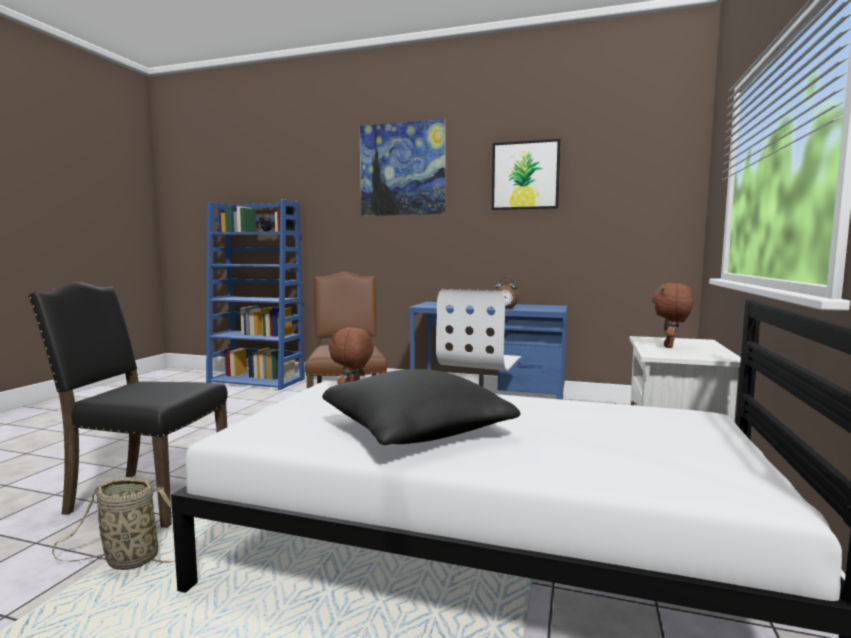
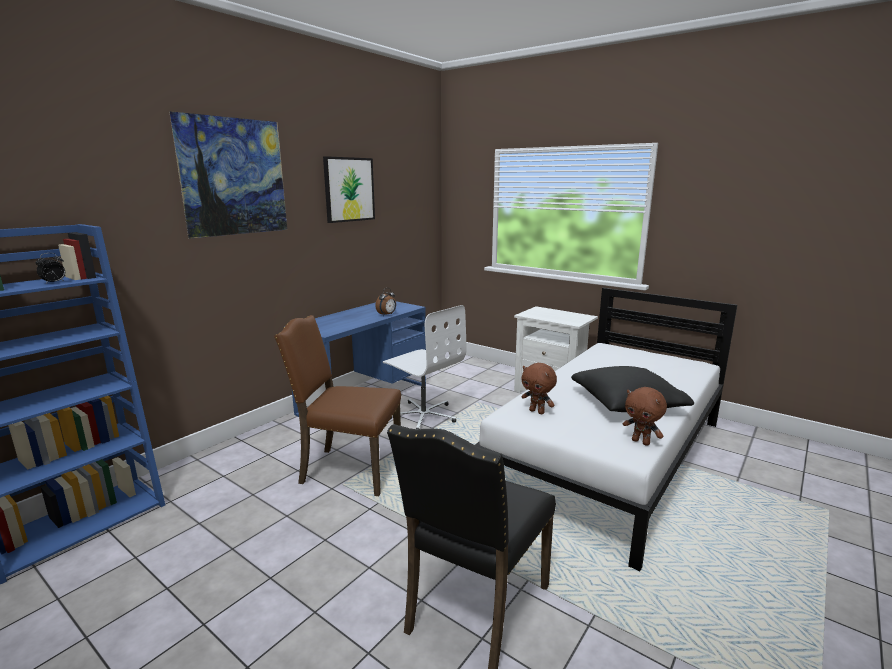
camera: 70 degrees left, 10 degrees up
basket [52,479,174,570] -> none
brown plush toy [652,283,693,348] -> brown plush toy moved to [623,387,667,446]

